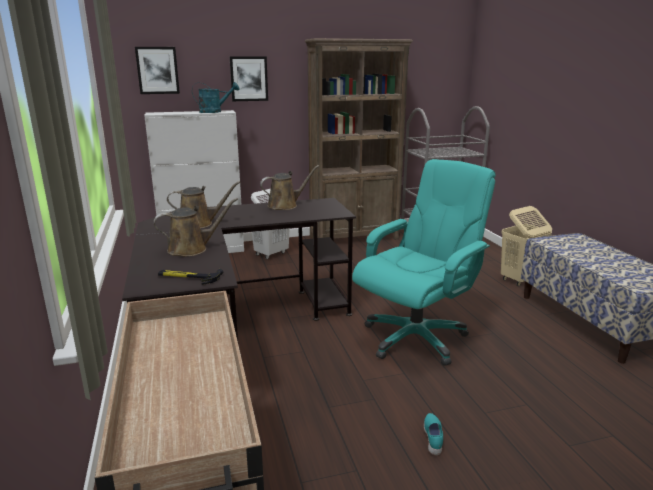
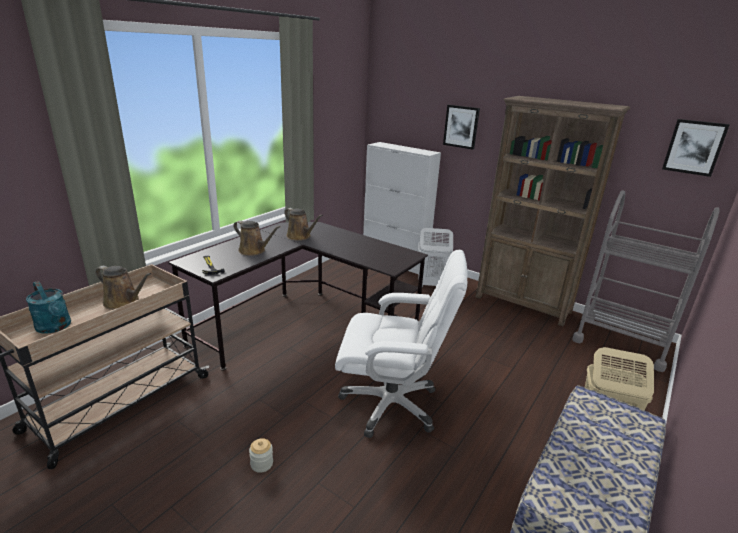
camera: 50 degrees right, 5 degrees up
picture [135,47,180,94] -> picture moved to [662,119,730,177]
turquoise watering can [192,82,240,113] -> turquoise watering can moved to [26,281,71,334]
brown watering can [260,165,319,210] -> brown watering can moved to [95,266,152,310]
turquoise office chair [352,159,496,366] -> white office chair [335,250,467,438]
turquoise shoe [424,413,443,455] -> jar [249,438,273,473]

